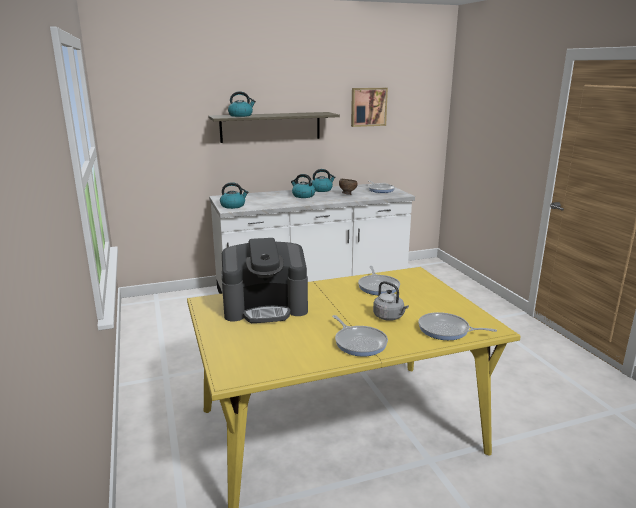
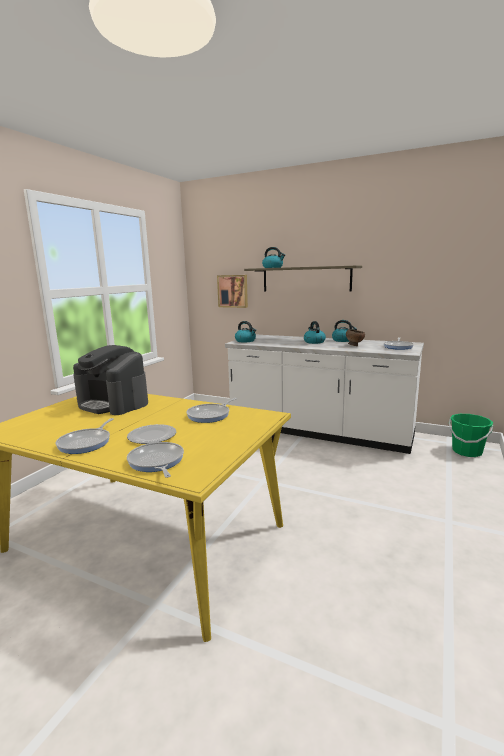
camera: 45 degrees right, 5 degrees down
picture [351,88,388,127] -> picture moved to [217,275,248,308]
grey kettle [373,281,409,321] -> plate [127,424,176,444]
none -> green bucket [449,414,493,457]

